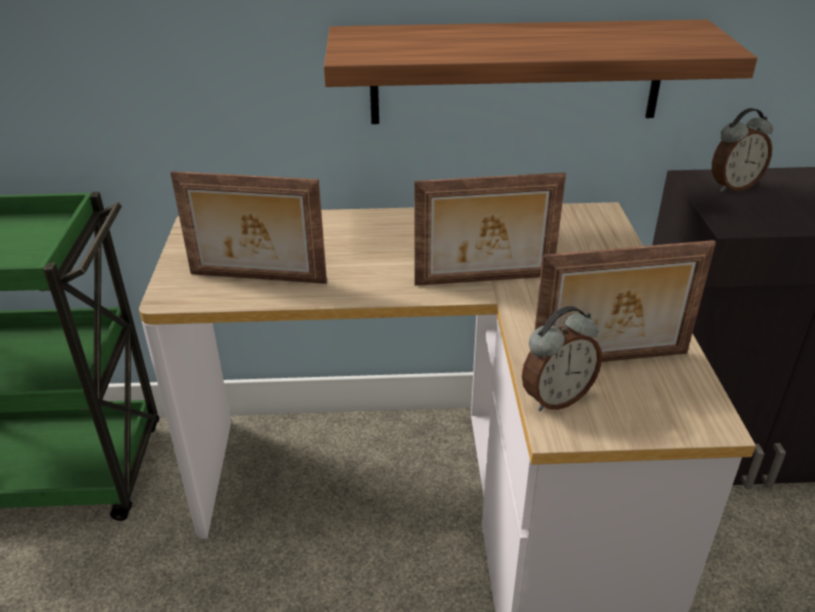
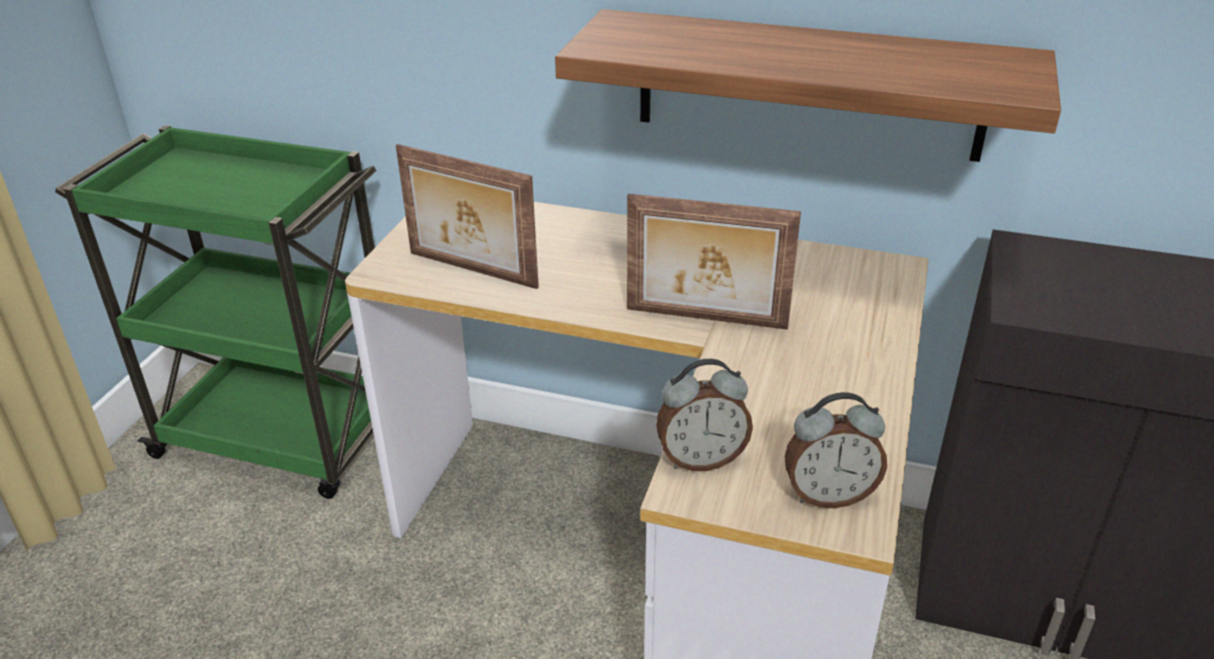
camera: 20 degrees right, 0 degrees up
picture frame [534,240,716,362] -> none
alarm clock [712,108,773,192] -> alarm clock moved to [784,392,887,508]

